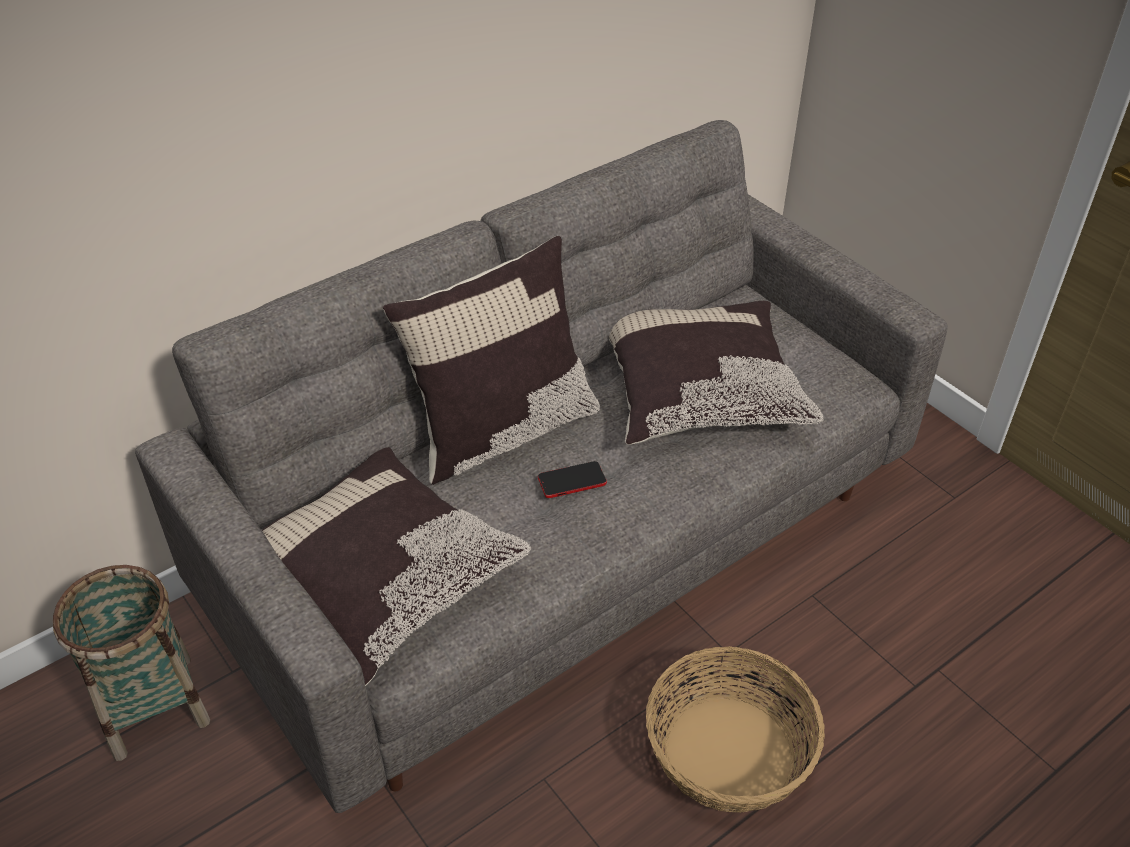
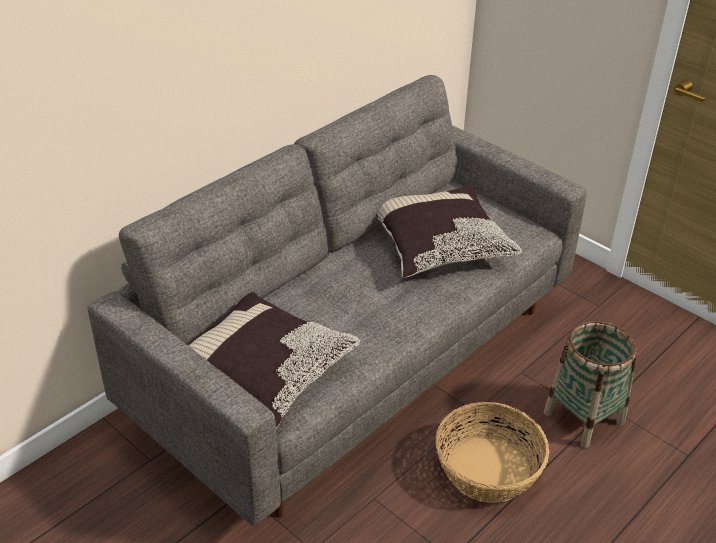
camera: 10 degrees left, 5 degrees down
basket [53,565,210,761] -> basket moved to [544,321,637,448]
pillow [383,236,600,485] -> none
phone [538,461,607,498] -> none

